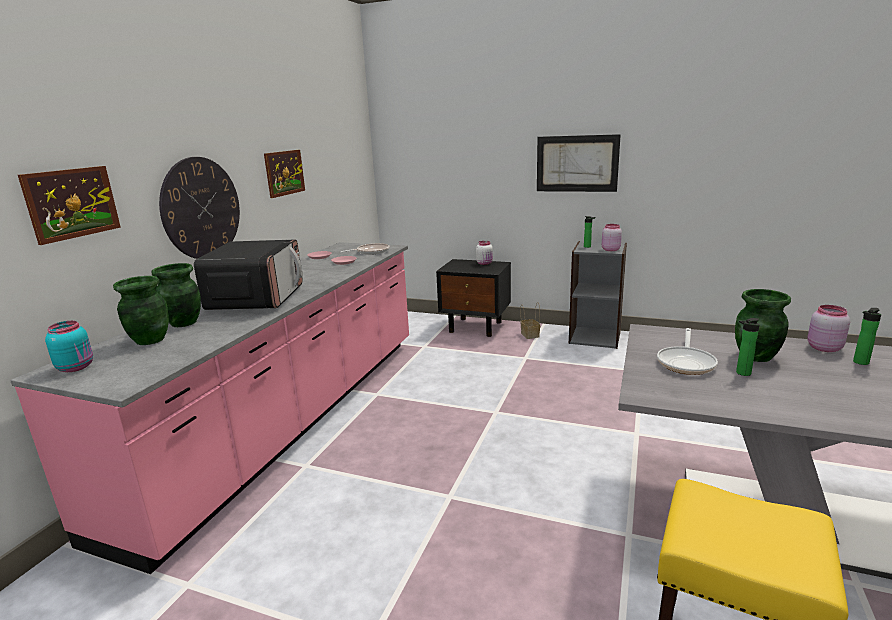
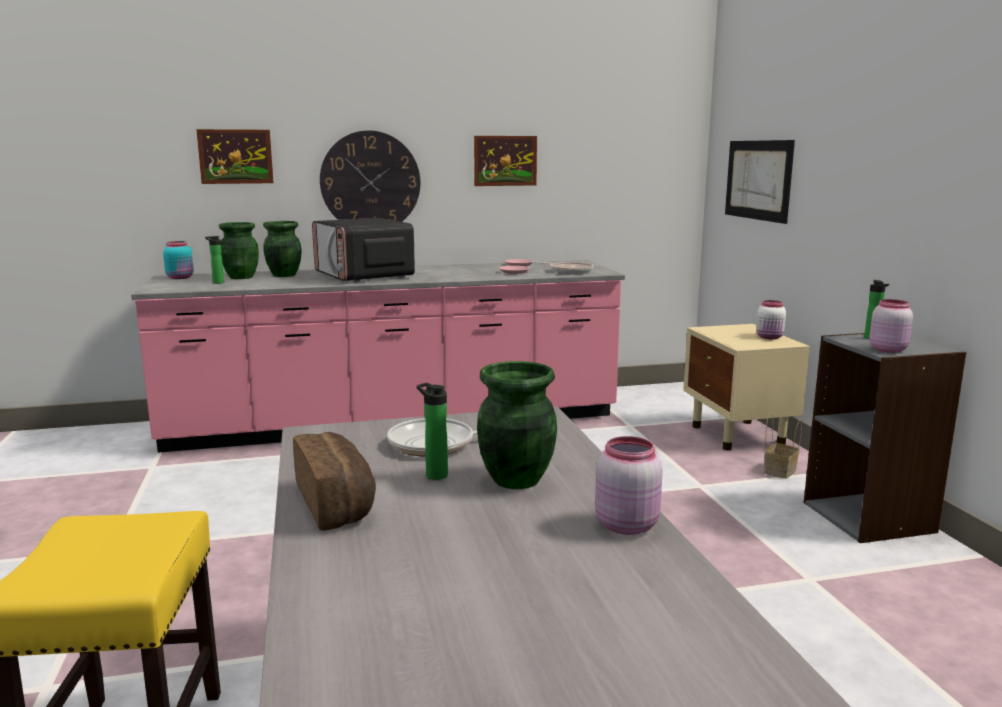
camera: 55 degrees right, 5 degrees down
microwave [194,239,303,310] -> microwave turned 90 degrees clockwise [312,218,415,281]
black nightstand [436,259,511,337] -> beige nightstand [683,324,810,450]
picture [537,134,621,192] -> picture moved to [725,140,795,224]
bottle [853,308,881,365] -> bottle moved to [205,236,224,284]
none -> bread [293,432,376,531]

